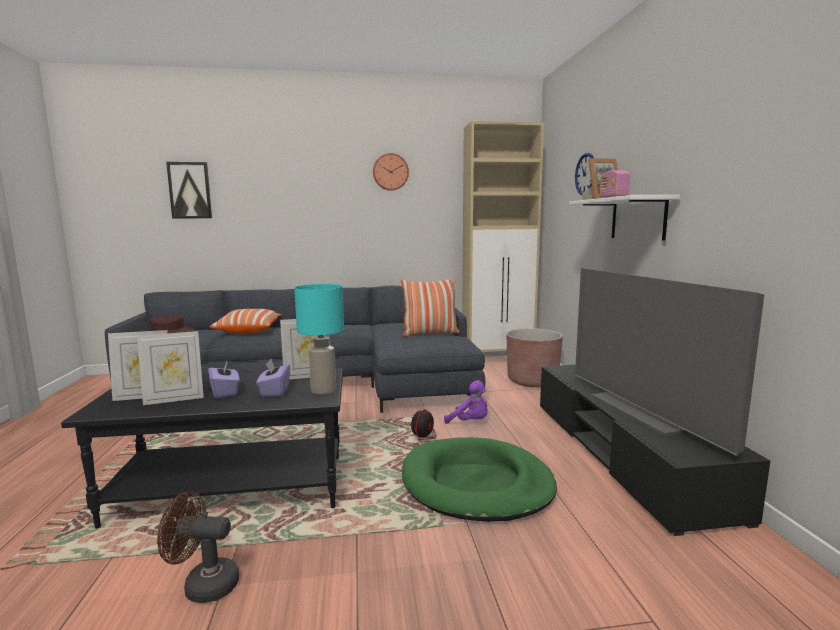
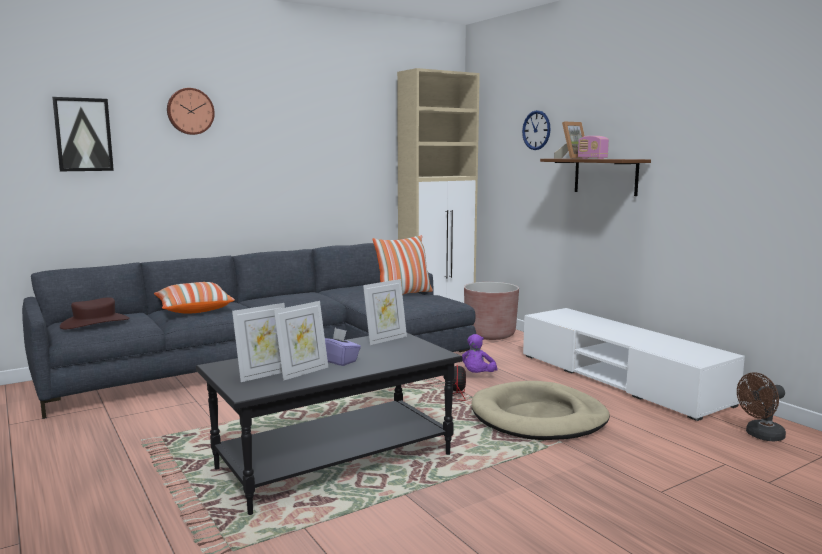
camera: 25 degrees left, 0 degrees up
brown fan [157,491,239,603] -> brown fan moved to [737,372,786,441]
purple tissue box [256,359,290,397] -> none
turquoise table lamp [294,284,344,395] -> none
wall clock [373,153,409,191] -> wall clock moved to [167,88,215,135]
green dog bed [402,437,557,522] -> beige dog bed [471,381,610,440]
purple plush toy [444,380,488,424] -> purple plush toy turned 105 degrees clockwise [462,334,497,373]
black tv stand [540,365,770,536] -> white tv stand [523,308,745,421]
white shelf [569,195,680,241] -> brown shelf [540,158,651,196]
television [575,268,764,456] -> none

